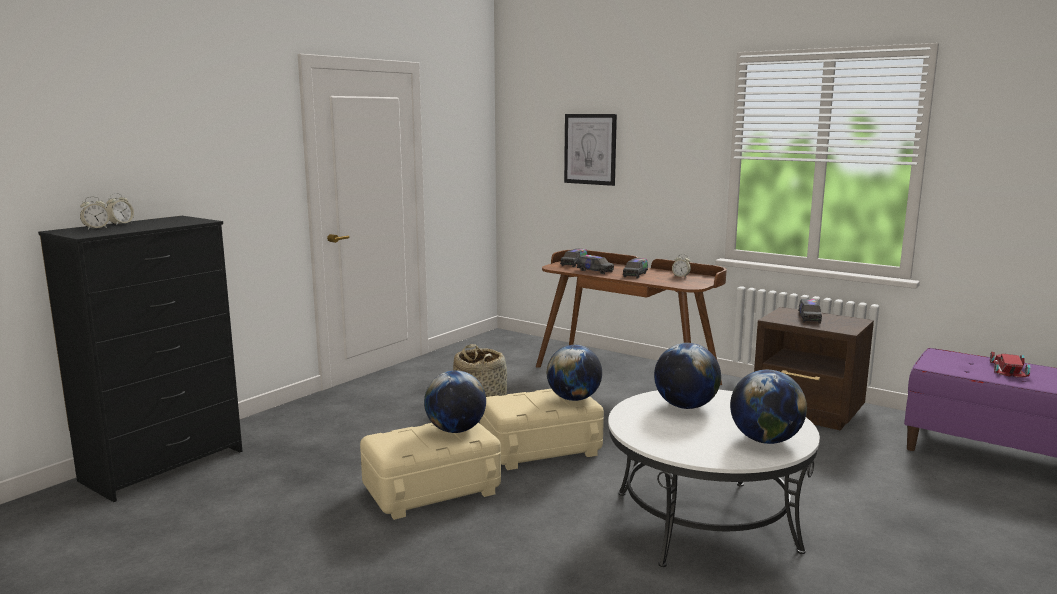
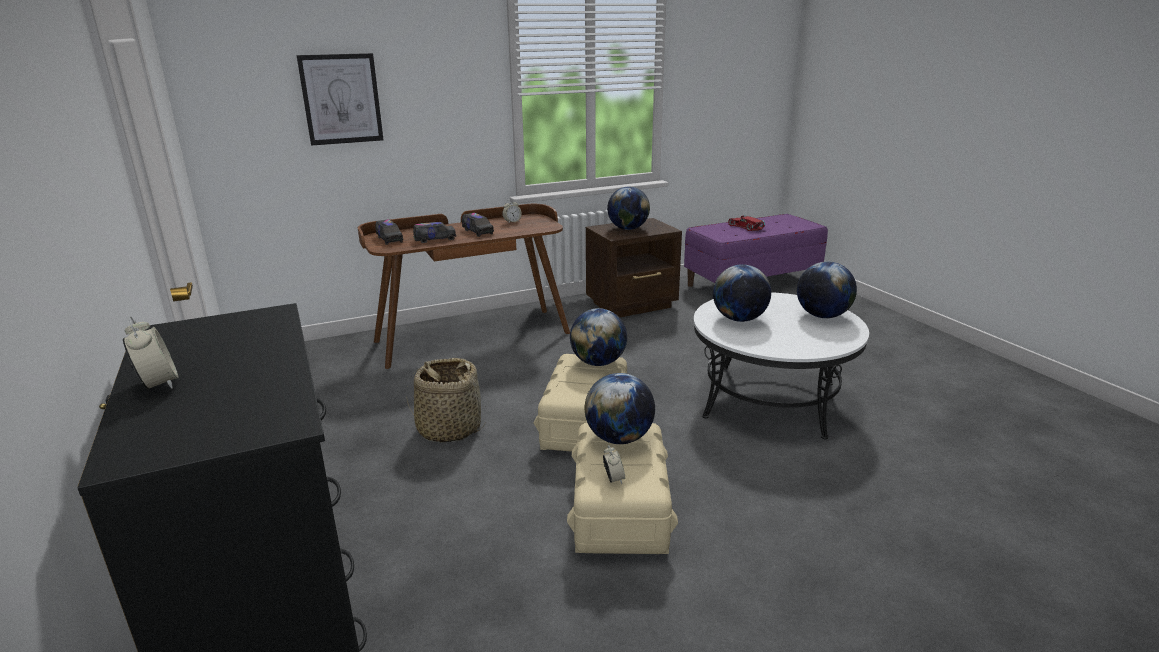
camera: 60 degrees left, 10 degrees up
alarm clock [80,196,110,230] -> alarm clock moved to [603,445,625,484]
toy truck [798,299,822,324] -> globe [607,187,650,230]

